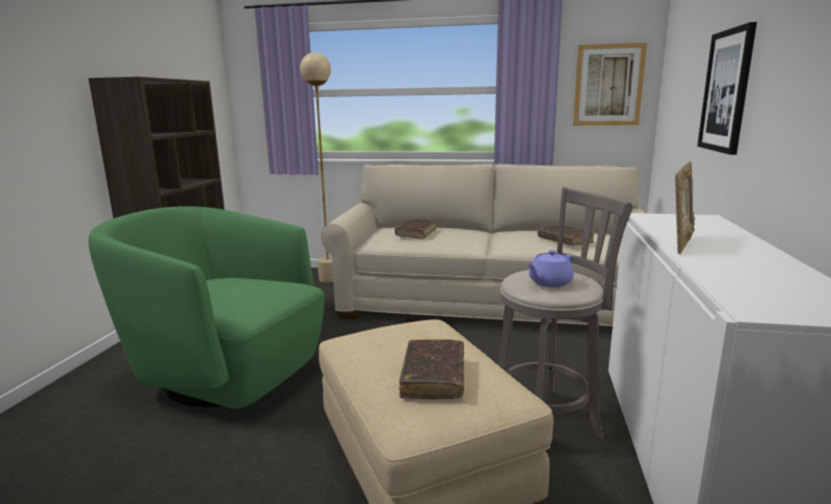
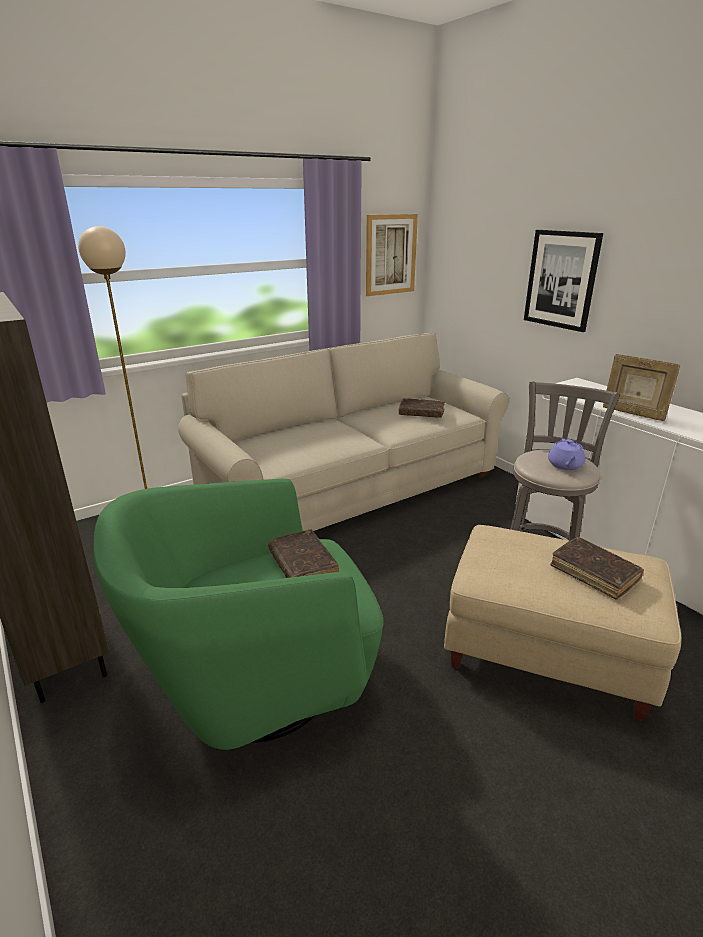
camera: 45 degrees left, 10 degrees up
brown book [395,219,437,239] -> brown book moved to [268,529,339,578]
picture frame [675,161,695,254] -> picture frame turned 150 degrees clockwise [603,354,680,421]

